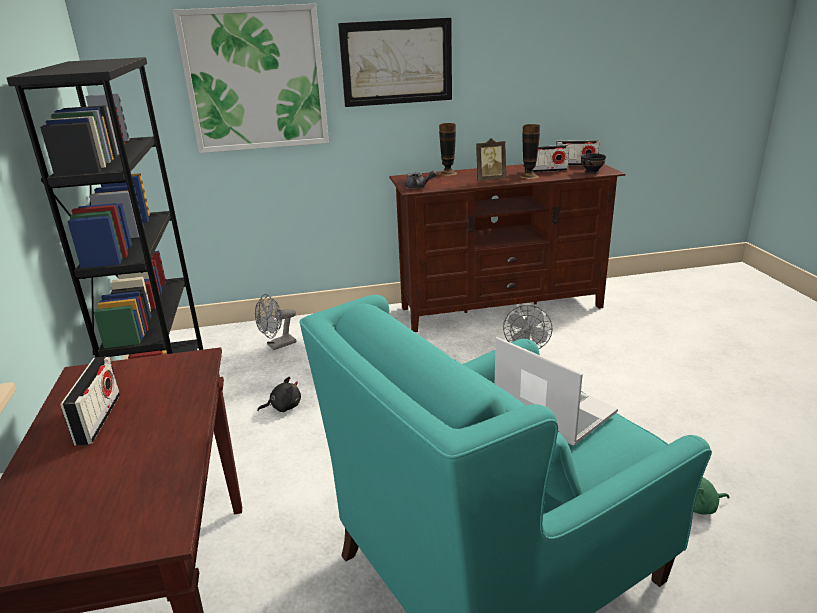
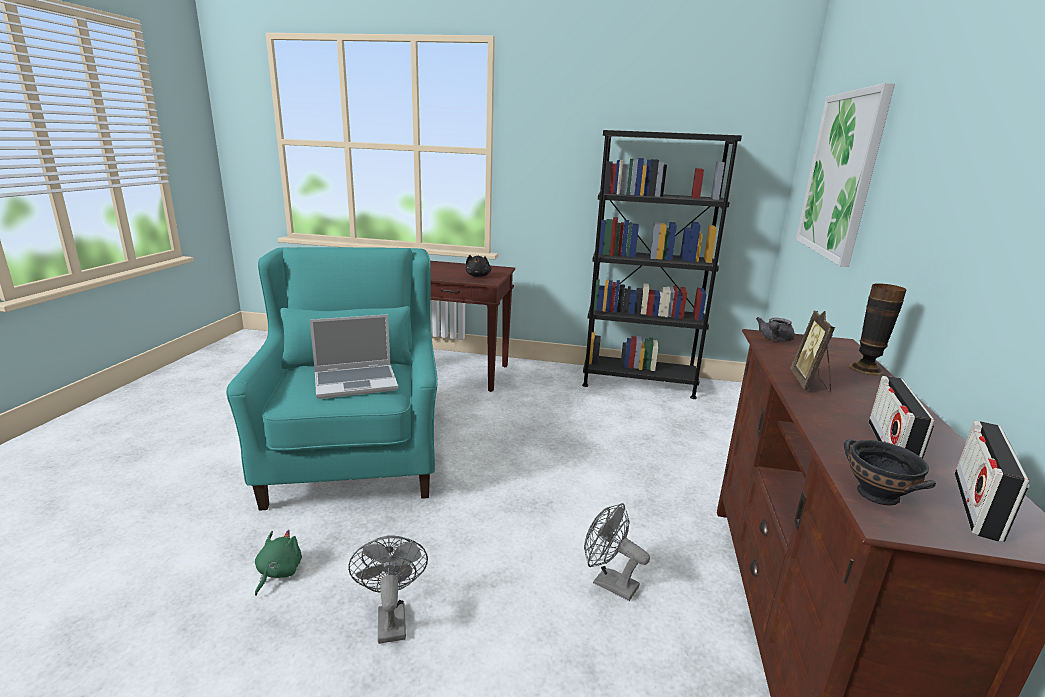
camera: 110 degrees right, 5 degrees down
radio [60,357,120,446] -> none
grey fan [255,294,296,350] -> grey fan moved to [348,536,428,644]
black plush toy [257,377,301,412] -> black plush toy moved to [466,255,491,277]
picture [338,18,452,107] -> none
vase [520,124,540,179] -> none

